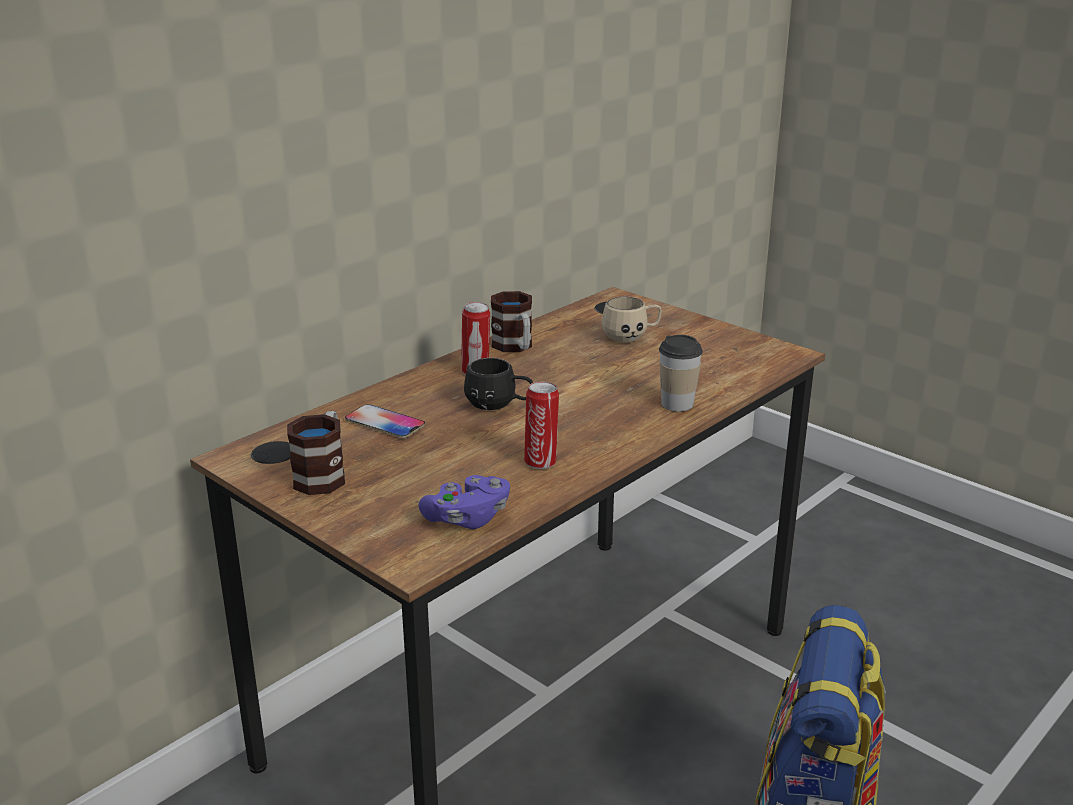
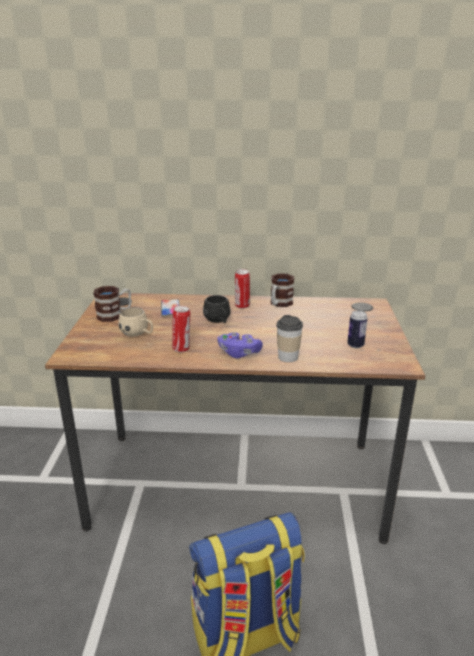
camera: 50 degrees right, 0 degrees up
purple game controller [419,475,510,529] -> purple game controller moved to [218,332,263,358]
beige mug [601,296,662,343] -> beige mug moved to [118,307,153,337]
none -> can [347,311,368,348]

